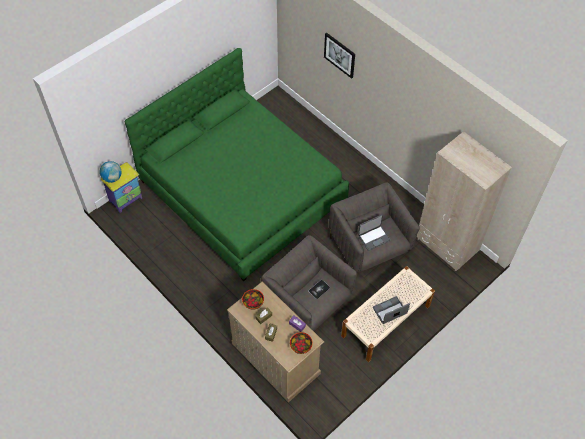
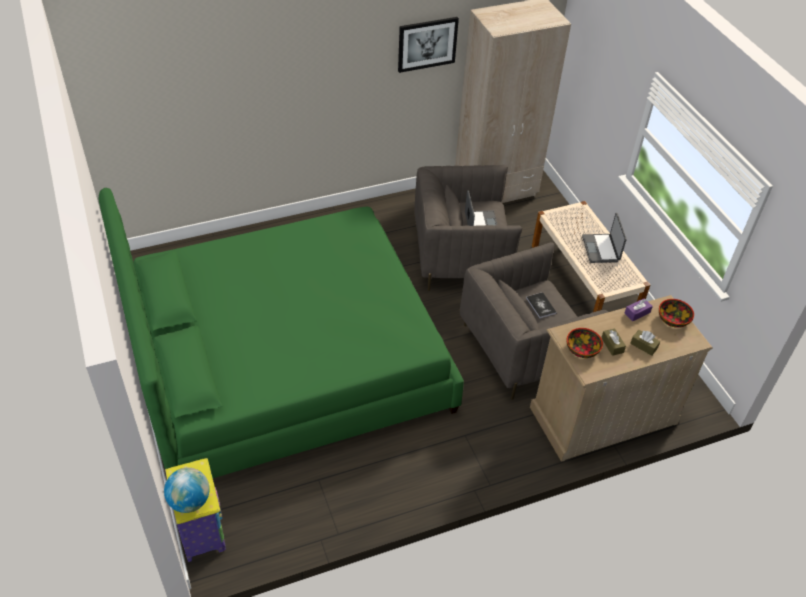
camera: 70 degrees left, 10 degrees down
picture [324,33,355,79] -> picture moved to [398,17,459,73]

